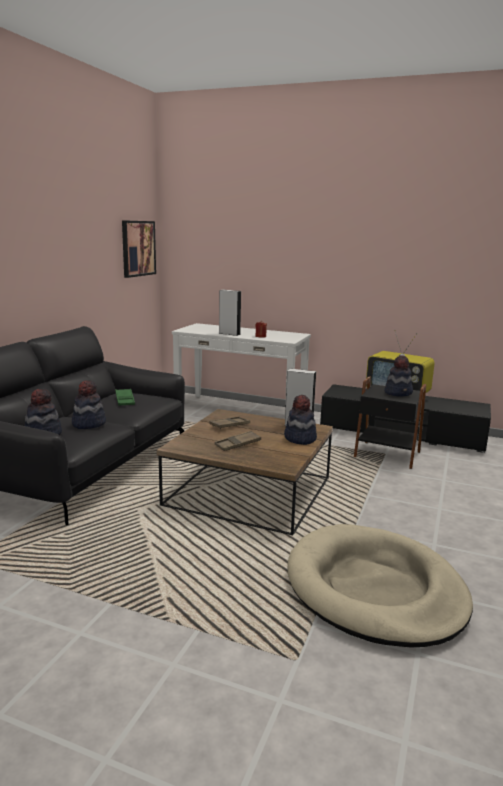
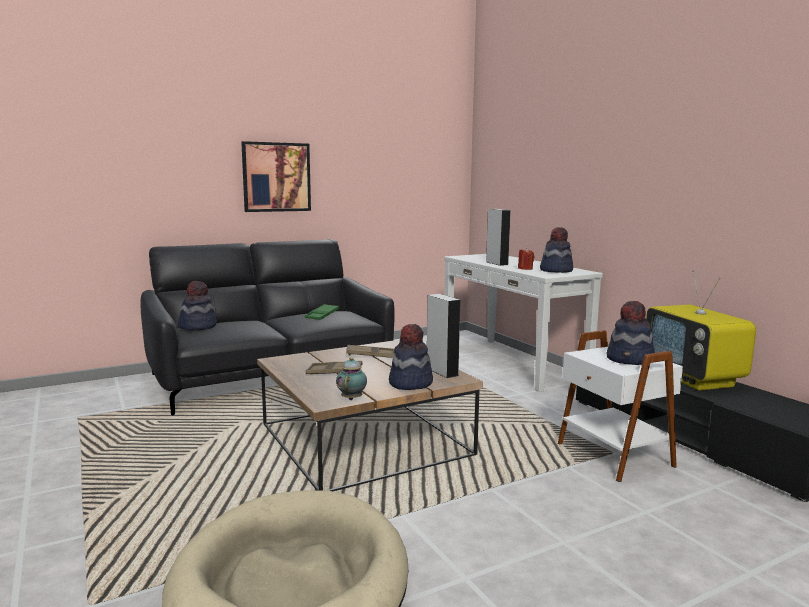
camera: 40 degrees right, 5 degrees down
hat [72,380,106,429] -> hat moved to [540,227,573,273]
picture [122,220,156,278] -> picture moved to [241,141,311,212]
black side table [354,376,426,469] -> white side table [558,330,683,482]
none -> teapot [336,357,367,400]

